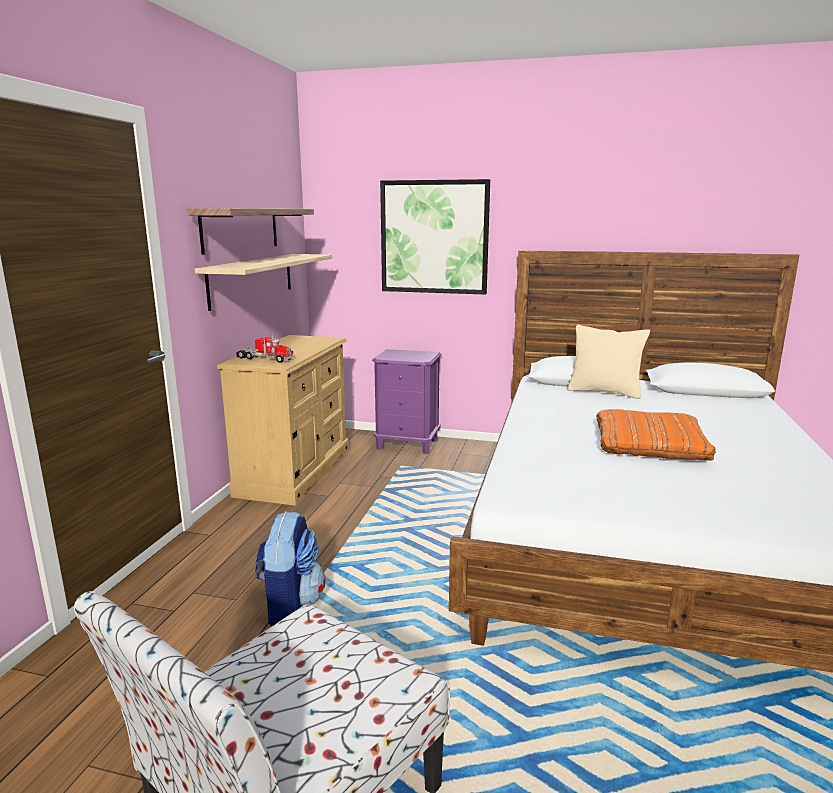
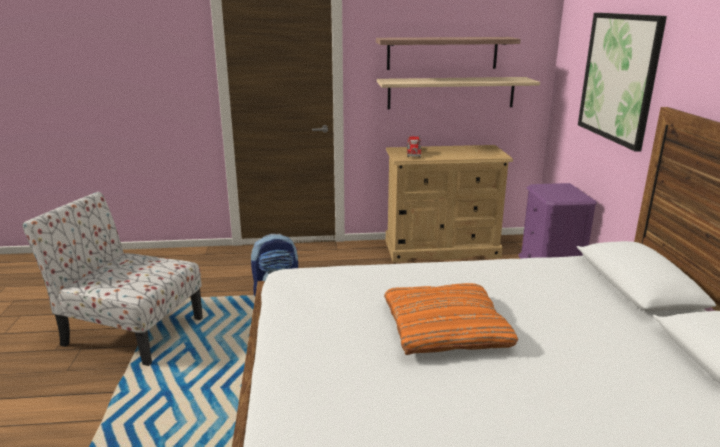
camera: 70 degrees right, 5 degrees up
beige pillow [568,325,650,399] -> none

